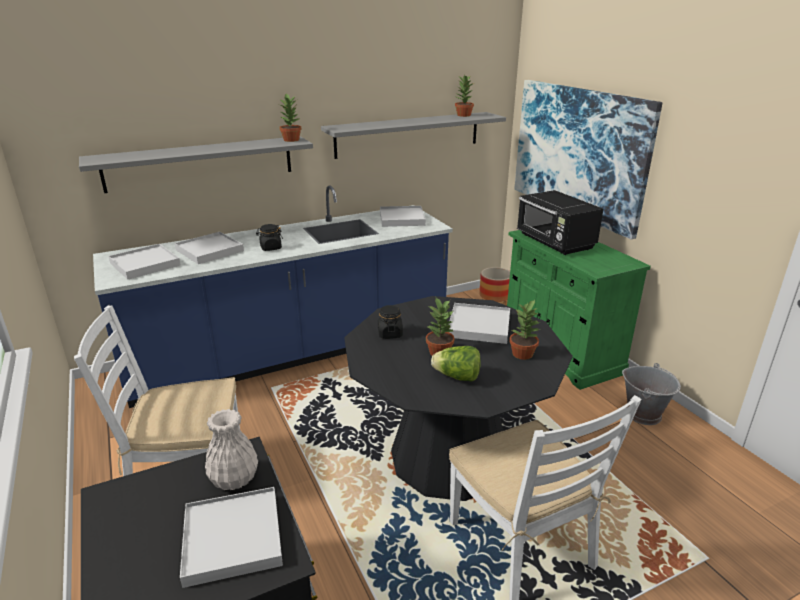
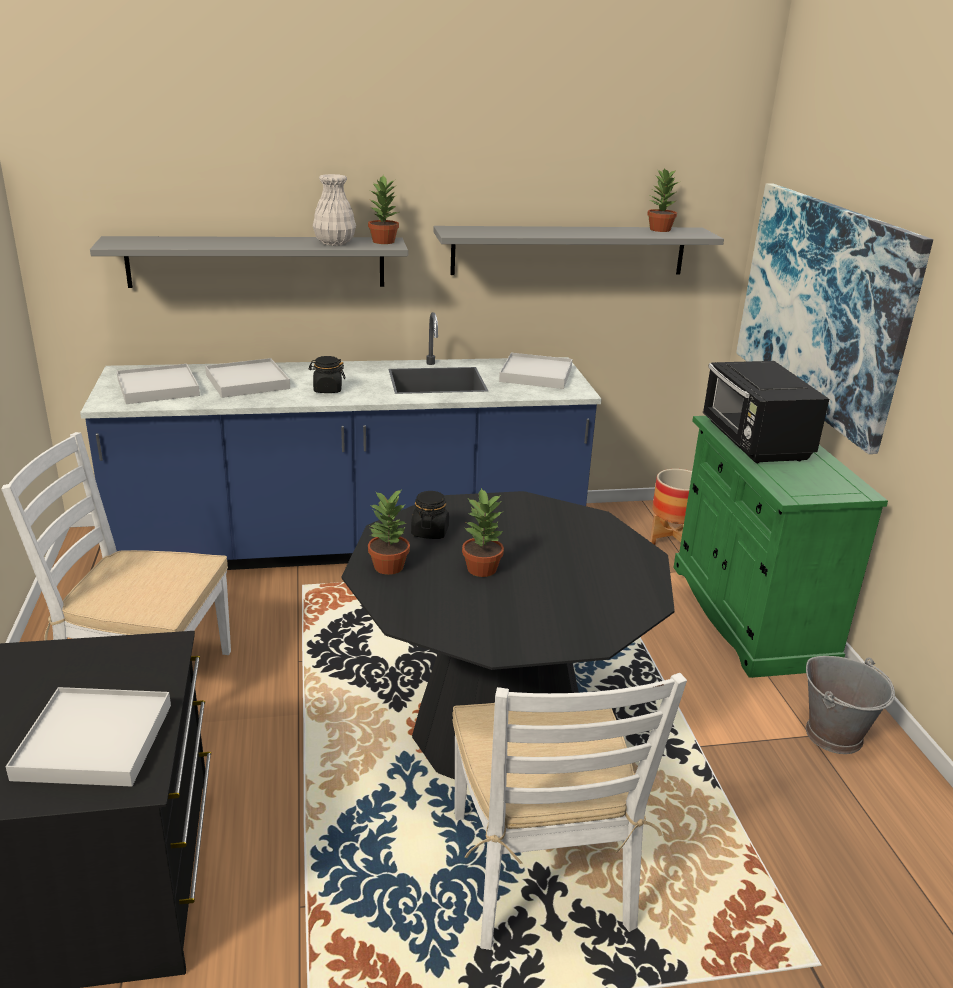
camera: 15 degrees right, 0 degrees up
white vase [205,409,258,490] -> white vase moved to [313,174,356,246]
lettuce [431,346,481,382] -> none
white tray [448,303,510,344] -> none
potted plant [509,300,541,360] -> potted plant moved to [368,489,410,575]

